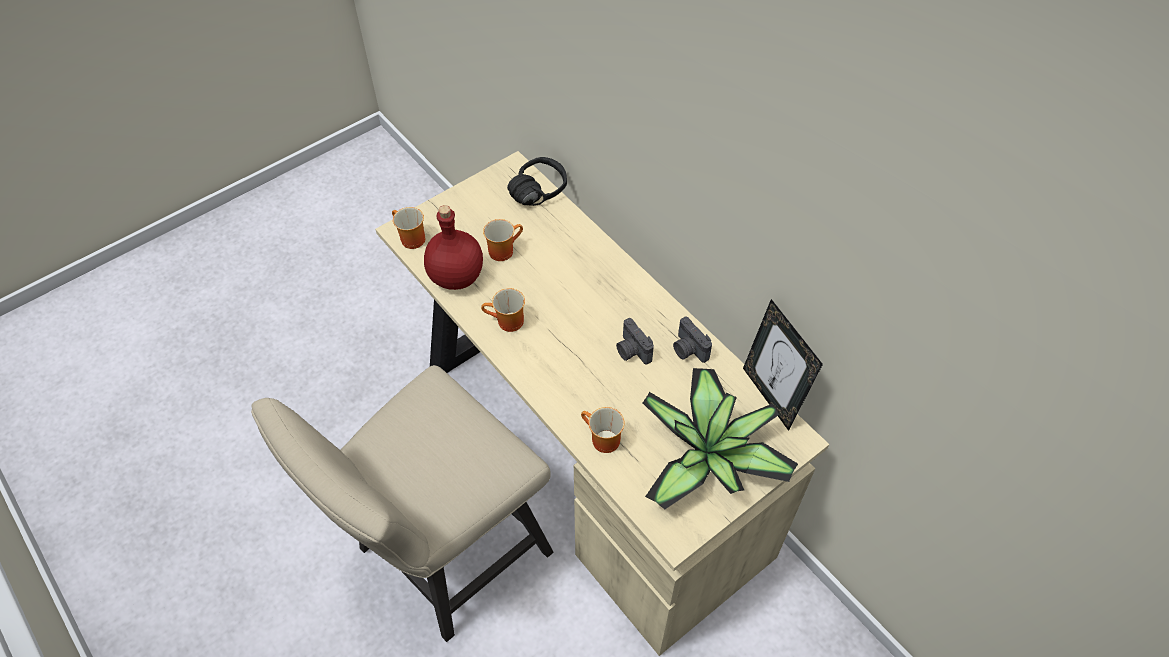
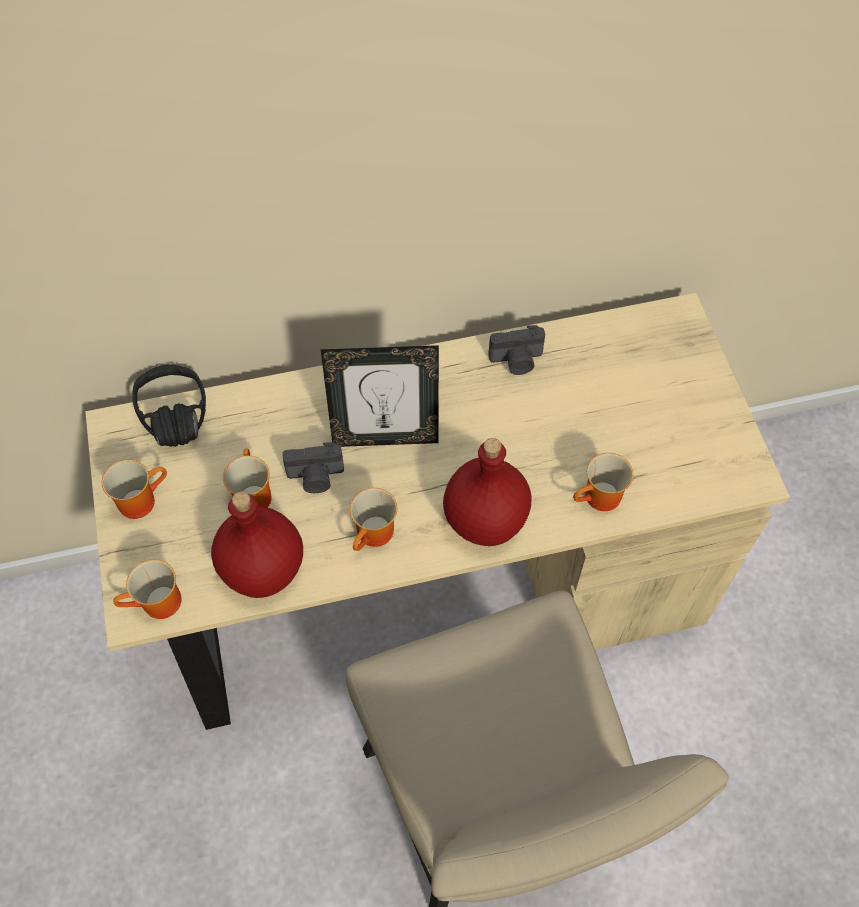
camera: 65 degrees left, 5 degrees up
camera [616,318,654,364] -> camera moved to [282,442,344,493]
potted plant [643,368,798,510] -> none
picture frame [743,299,823,431] -> picture frame moved to [321,345,439,447]
none -> mug [102,460,167,519]
none -> red bottle [443,438,531,546]

